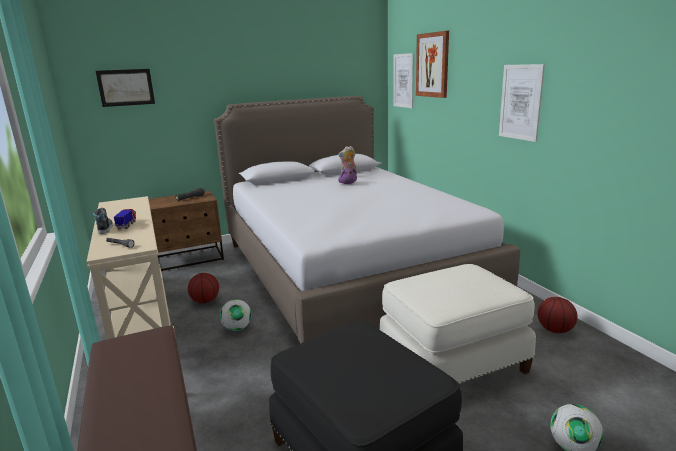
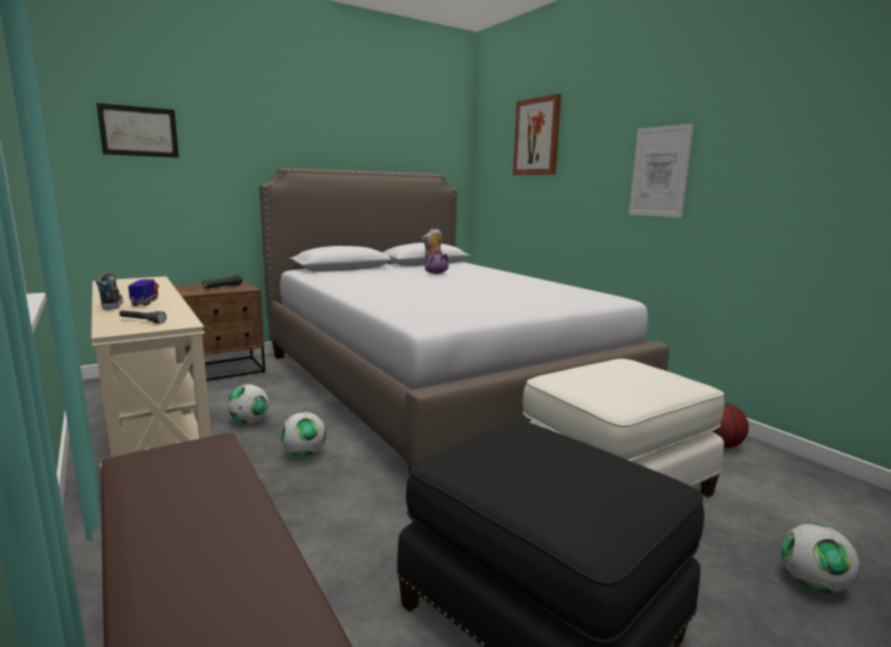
camera: 10 degrees left, 5 degrees down
basketball [188,273,219,303] -> football [228,384,269,423]
picture [393,53,414,108] -> none

